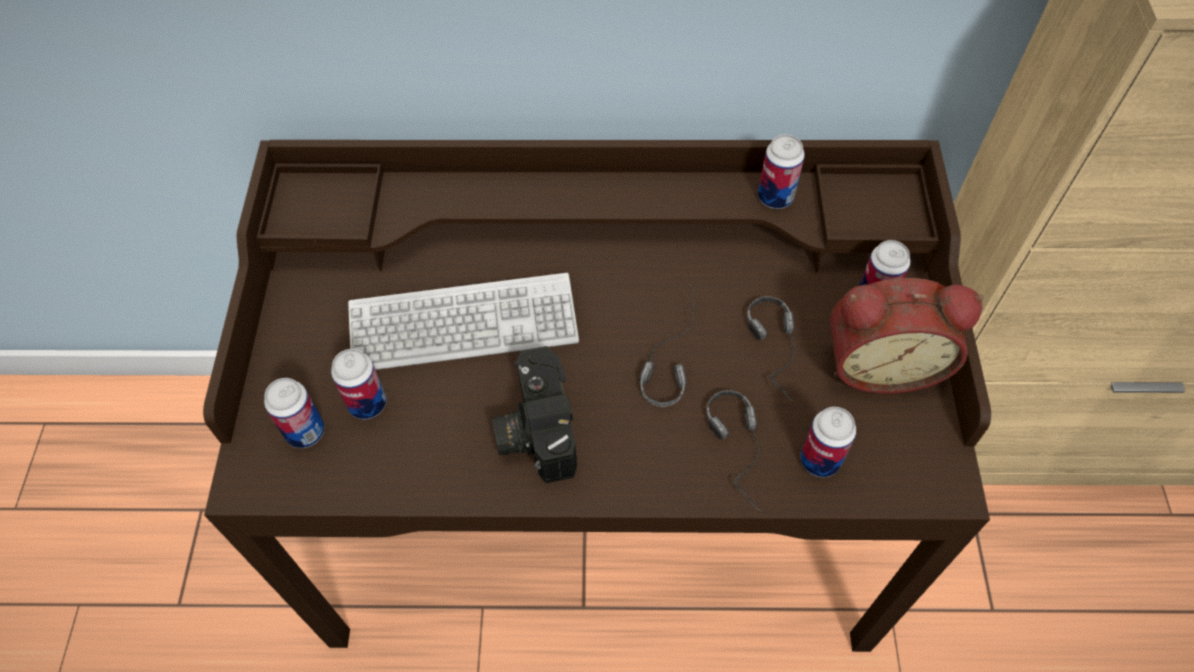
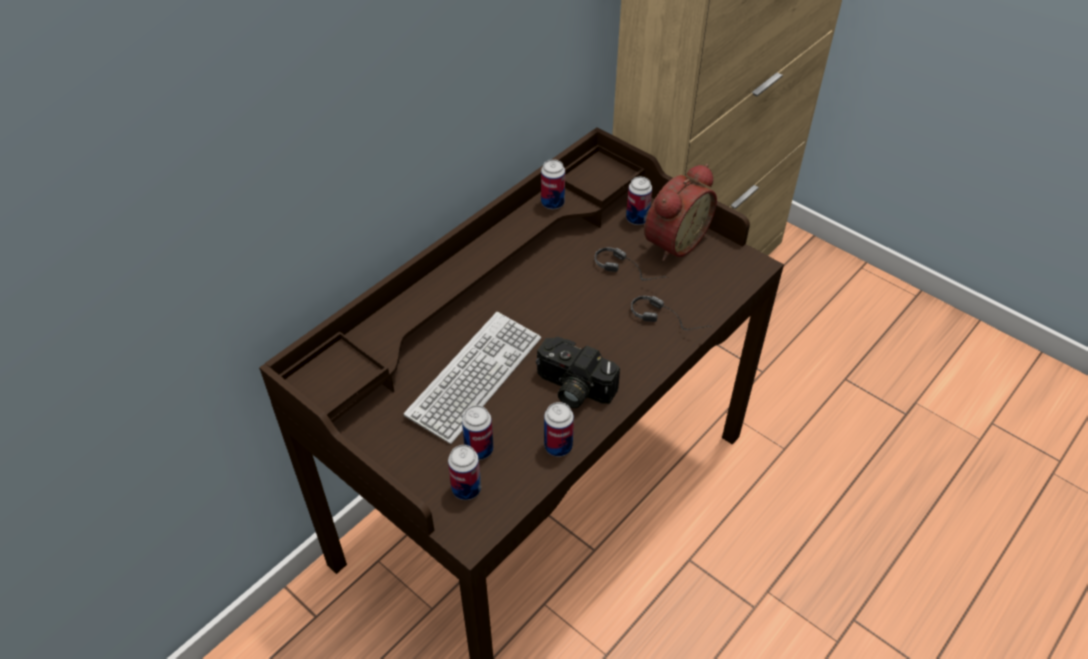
camera: 50 degrees left, 10 degrees down
headphones [639,285,695,407] -> none
can [800,407,856,477] -> can moved to [544,402,574,457]

